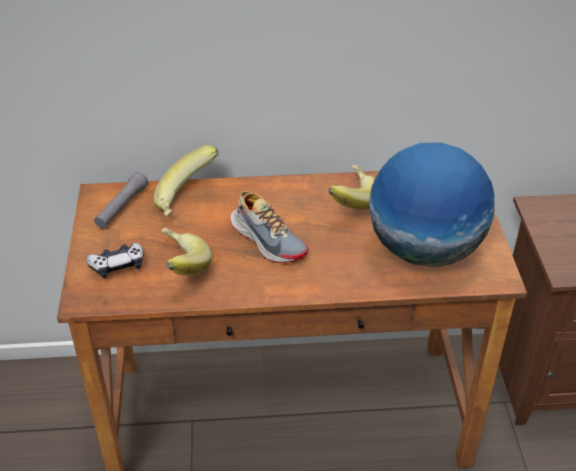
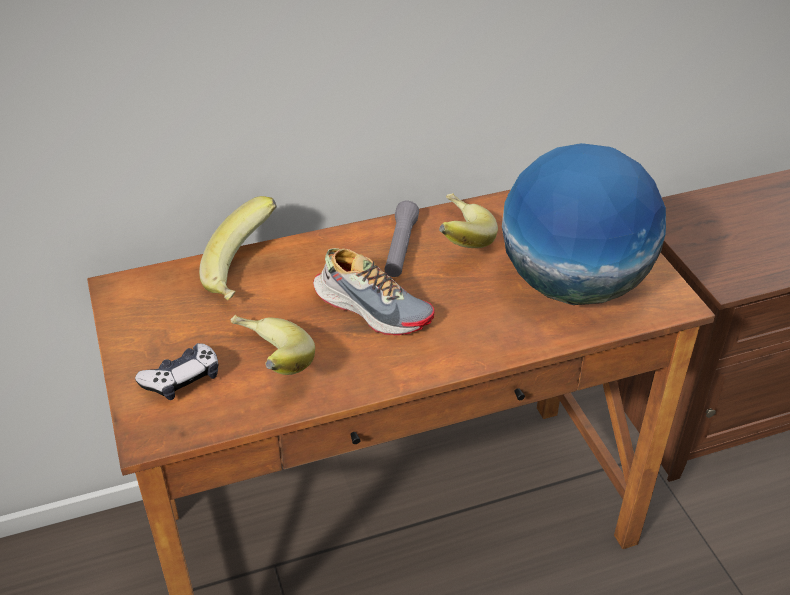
camera: 15 degrees left, 0 degrees up
grey flashlight [94,172,148,228] -> grey flashlight moved to [384,201,419,277]

